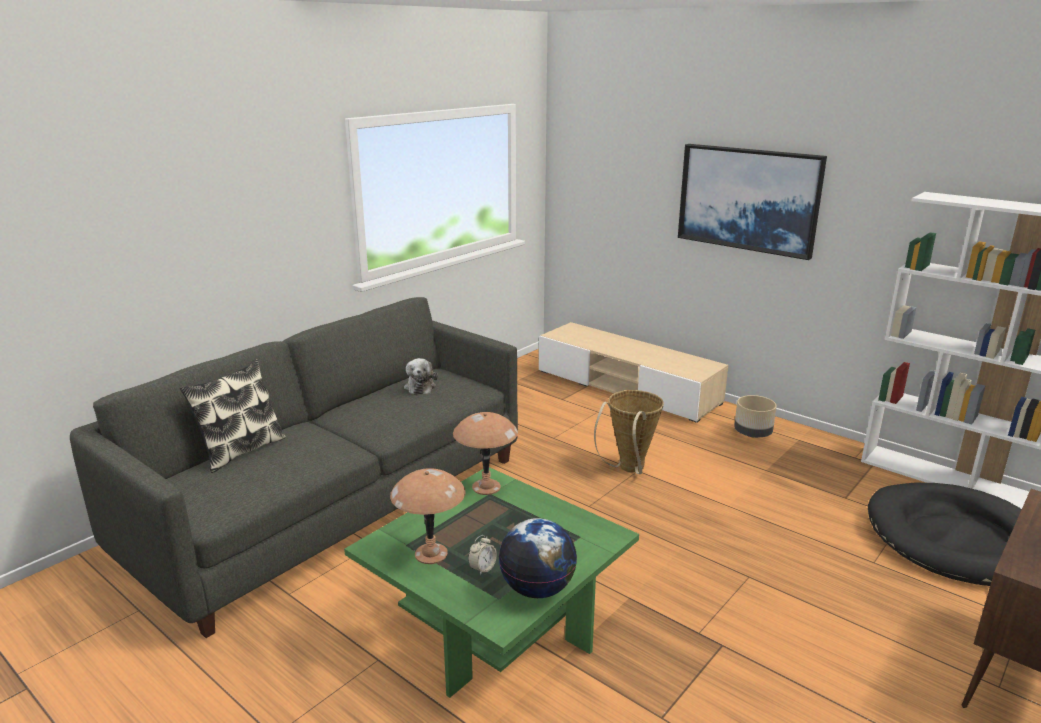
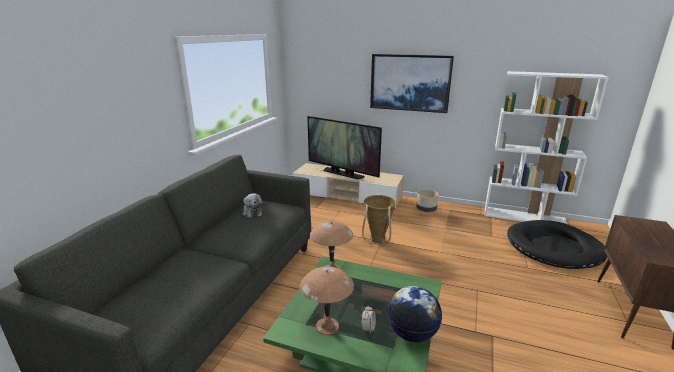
camera: 20 degrees left, 0 degrees up
pillow [180,359,286,473] -> none
none -> television [307,116,382,180]

